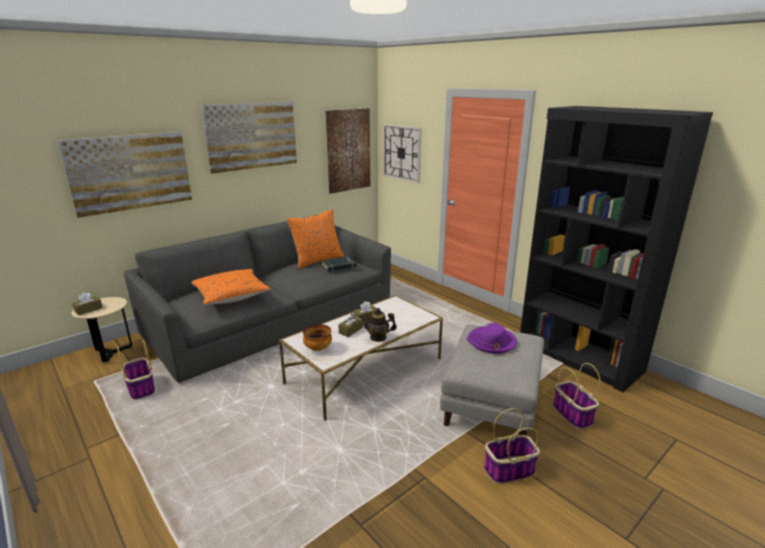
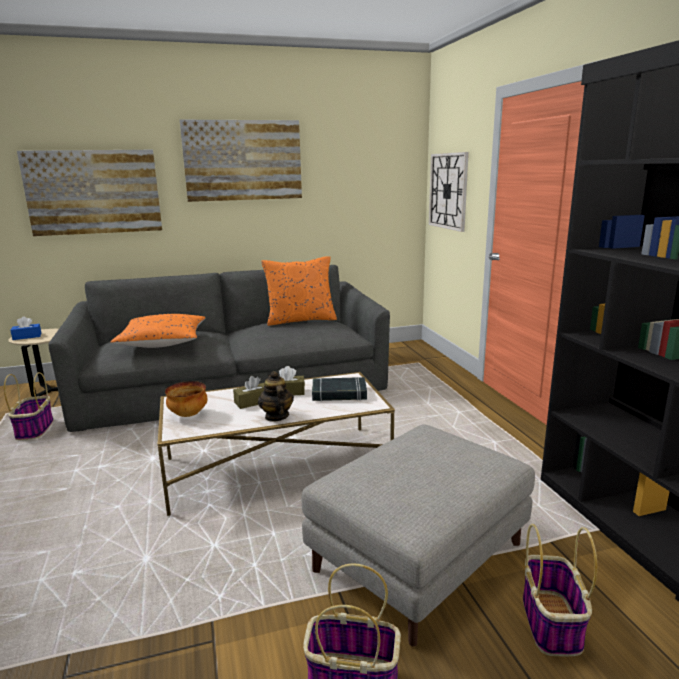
camera: 25 degrees right, 5 degrees down
brown tissue box [72,292,103,315] -> blue tissue box [10,316,41,340]
black book [321,256,356,272] -> black book moved to [312,377,367,401]
picture [325,108,370,194] -> none
teapot [360,308,397,342] -> teapot turned 45 degrees clockwise [258,371,294,422]
purple hat [467,323,517,354] -> none

